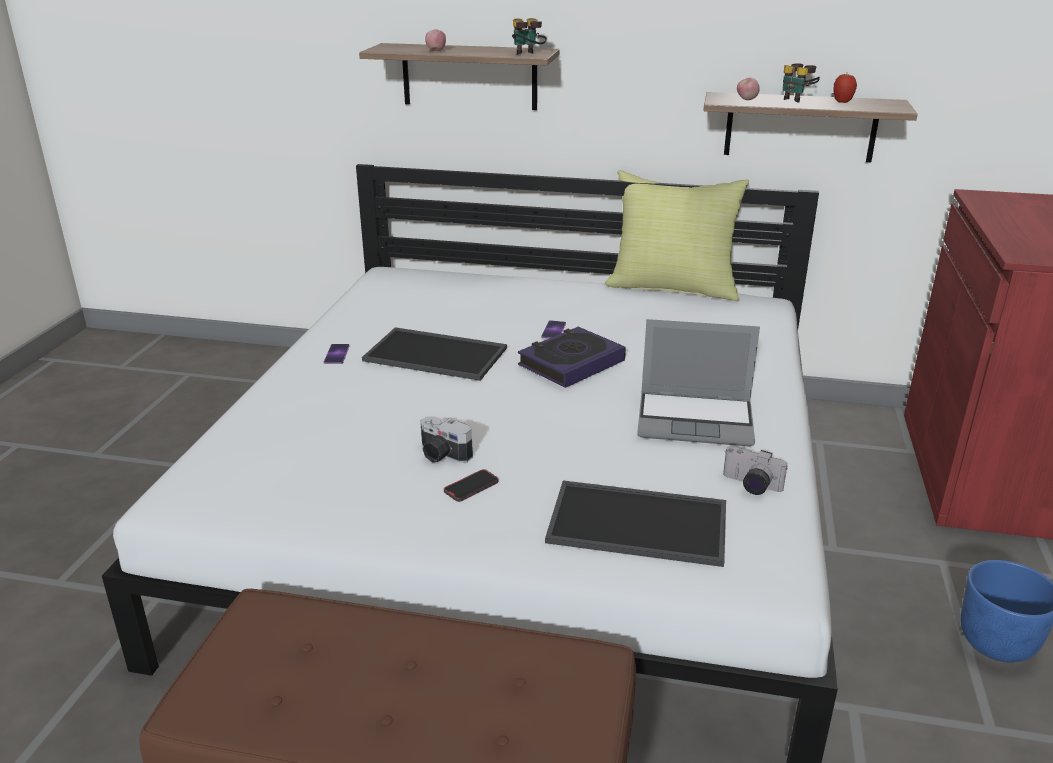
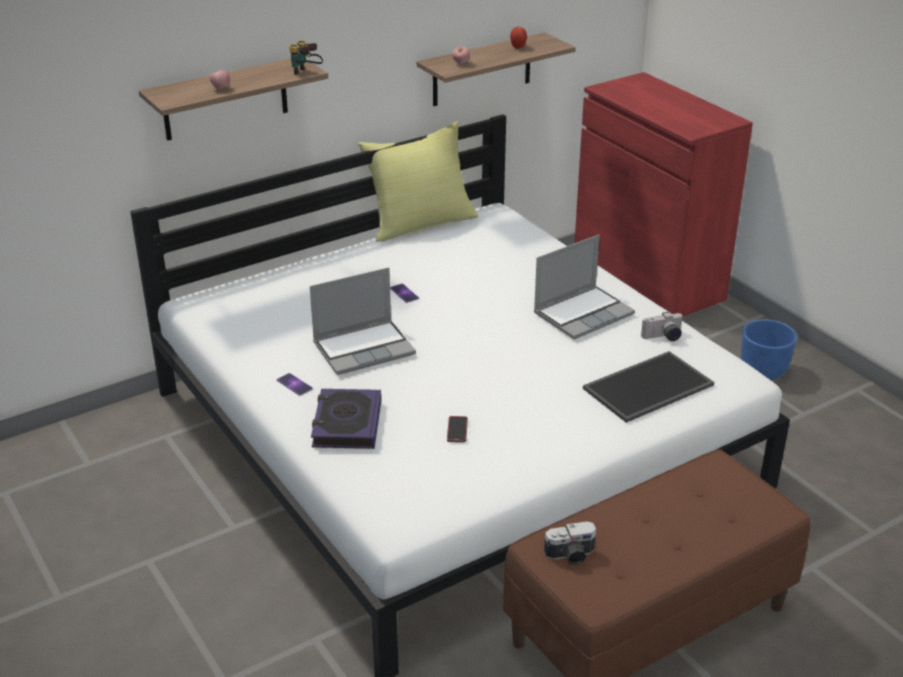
camera: 45 degrees left, 5 degrees up
tray [362,327,507,381] -> laptop [310,267,416,375]
camera [420,416,473,463] -> camera moved to [544,521,596,565]
phone [444,469,499,502] -> phone moved to [447,416,468,443]
book [518,327,626,388] -> book moved to [311,389,381,449]
binoculars [783,63,820,103] -> none

